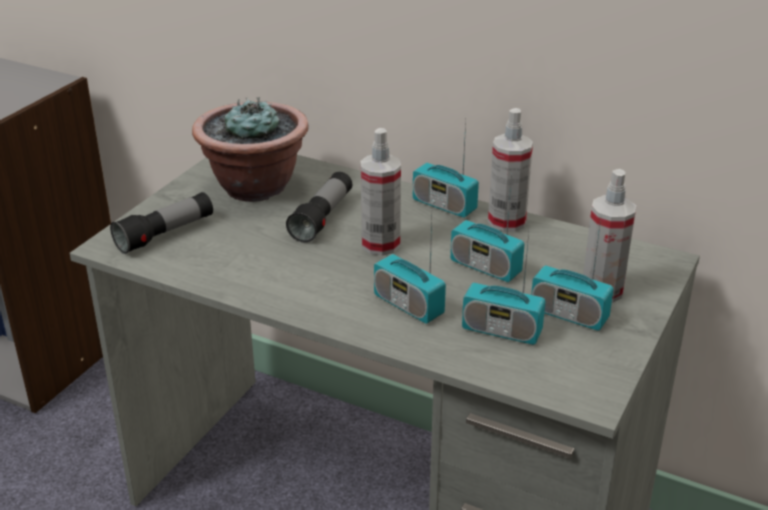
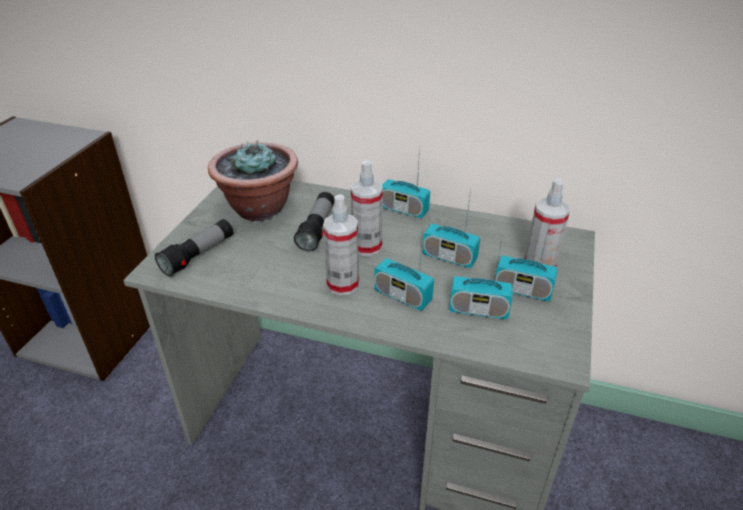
camera: 10 degrees left, 5 degrees up
spray bottle [488,108,533,232] -> spray bottle moved to [323,194,359,296]

